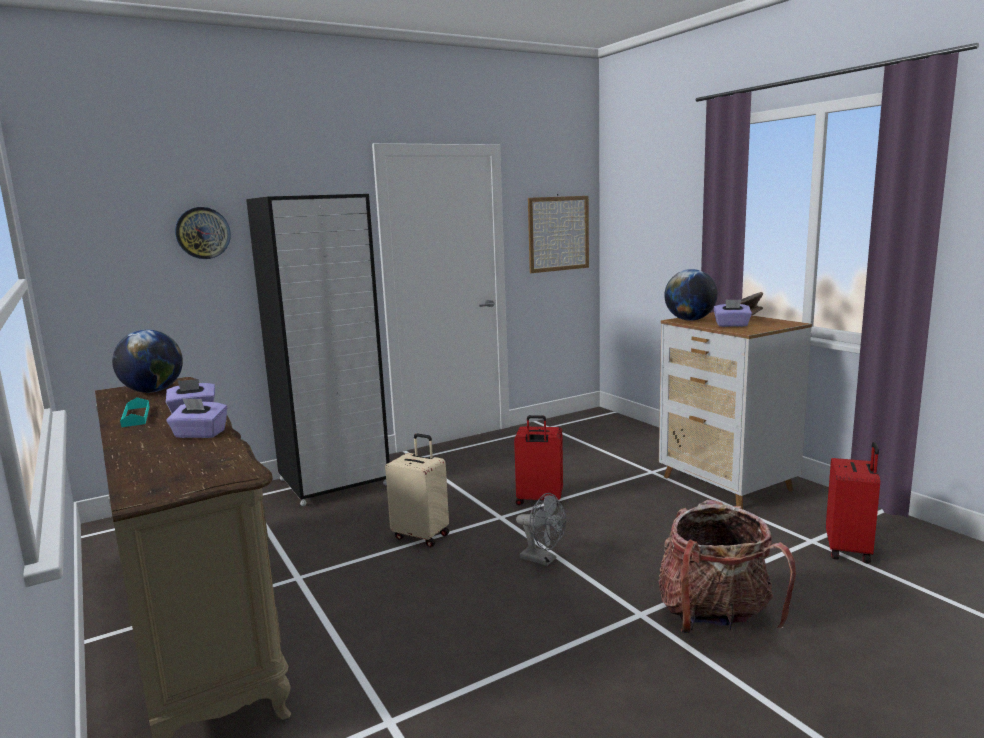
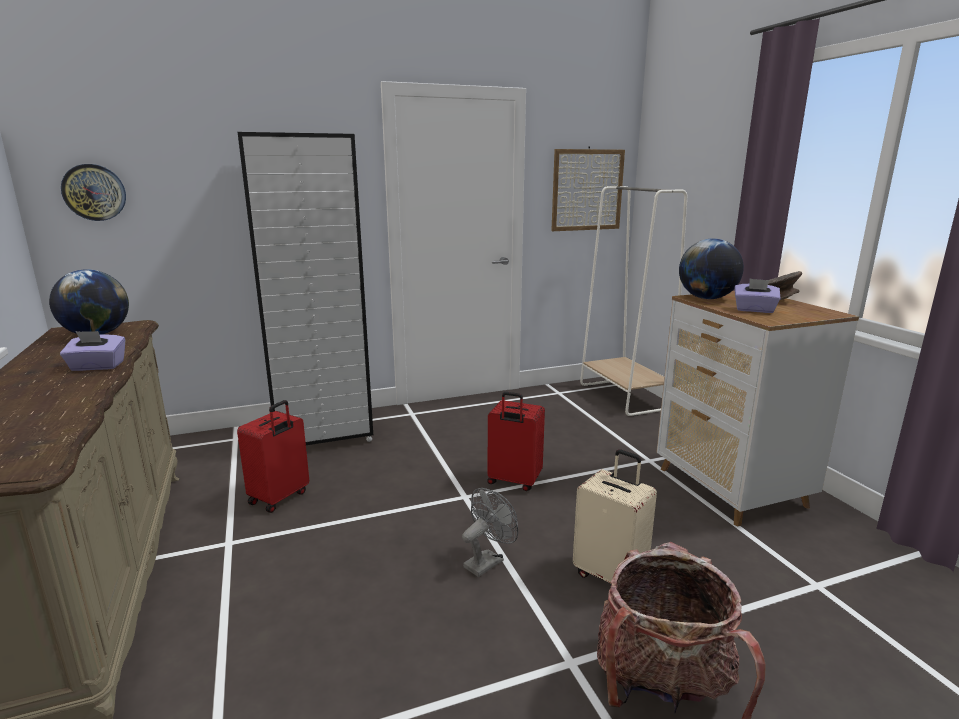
camera: 10 degrees right, 5 degrees up
turquoise tray [120,398,150,427] -> none
purple tissue box [167,398,227,438] -> none
wall clock [175,207,231,259] -> wall clock moved to [61,164,126,221]
beige suitcase [385,434,449,547] -> beige suitcase moved to [573,449,657,583]
grey fan [516,493,566,566] -> grey fan turned 90 degrees counterclockwise [462,488,518,577]
red suitcase [826,442,880,564] -> red suitcase moved to [237,400,309,513]
none -> clothes rack [580,186,687,416]

